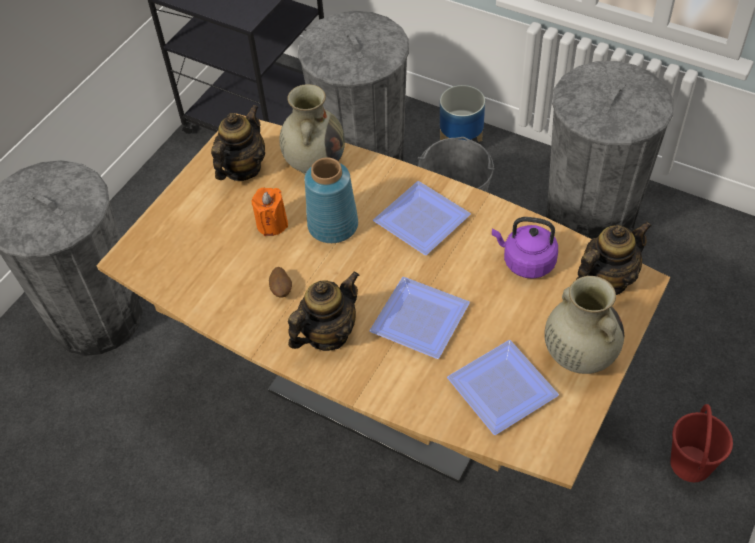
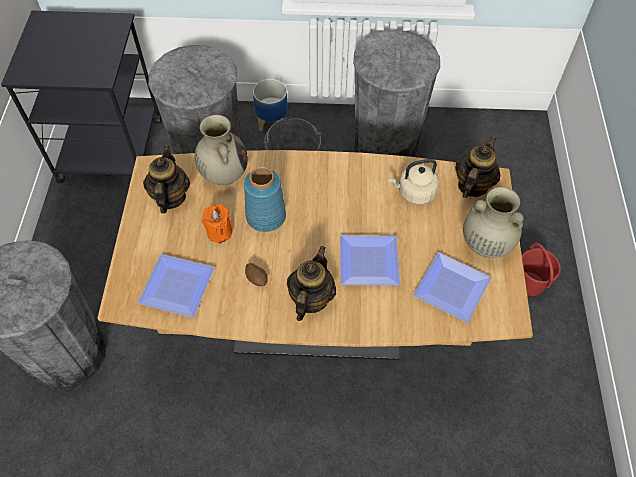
camera: 30 degrees left, 5 degrees up
plate [373,181,471,255] -> plate moved to [138,254,215,318]
purple kettle [492,217,558,279] -> beige kettle [389,159,439,205]

